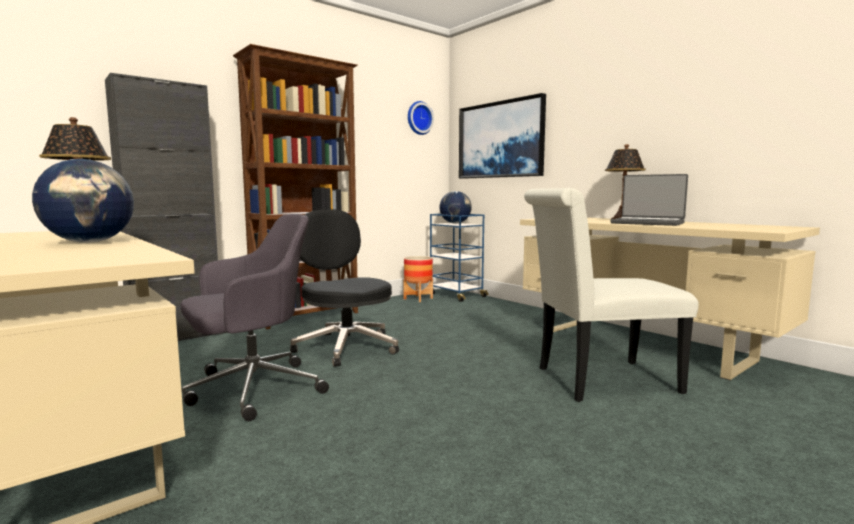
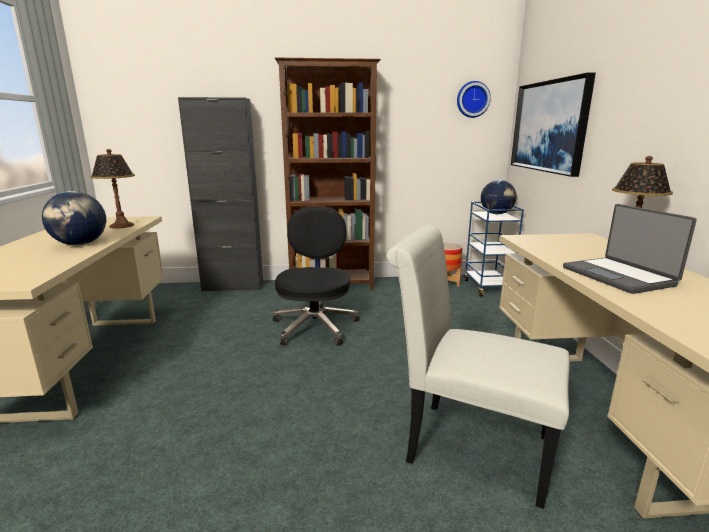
camera: 35 degrees right, 10 degrees up
grey office chair [181,214,329,421] -> none

